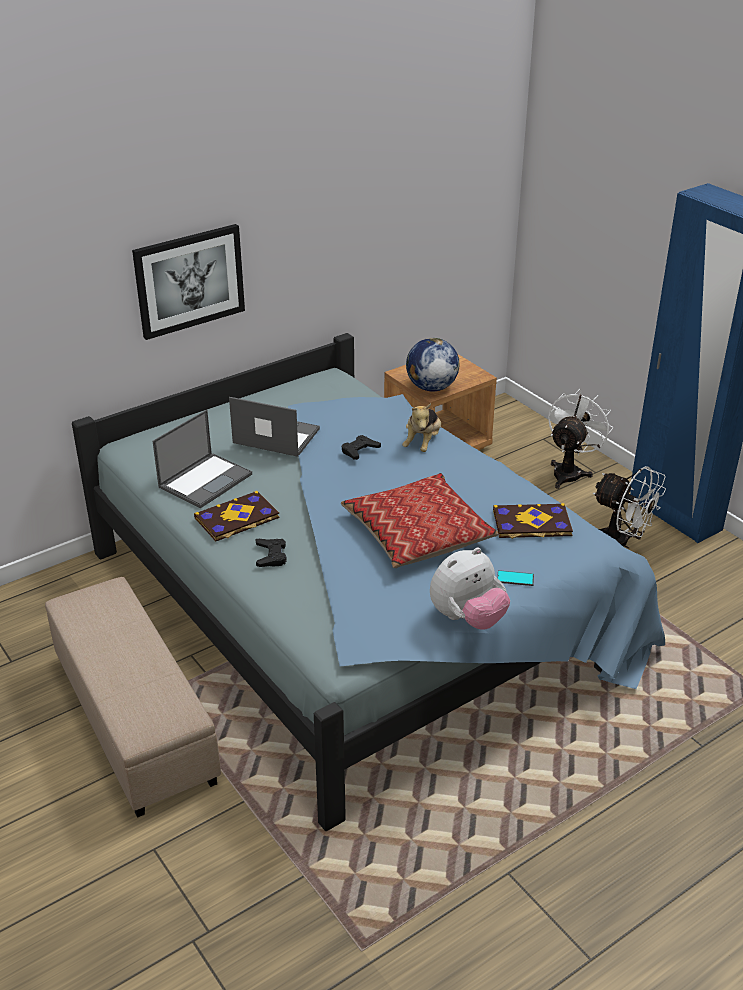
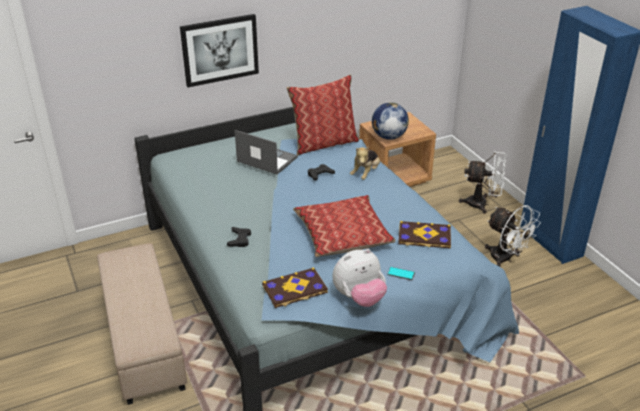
camera: 10 degrees right, 0 degrees up
laptop [153,410,252,509] -> none
book [194,491,279,542] -> book moved to [262,267,328,308]
white fan [548,389,613,489] -> white fan turned 60 degrees clockwise [459,151,506,214]
none -> pillow [286,74,359,155]

